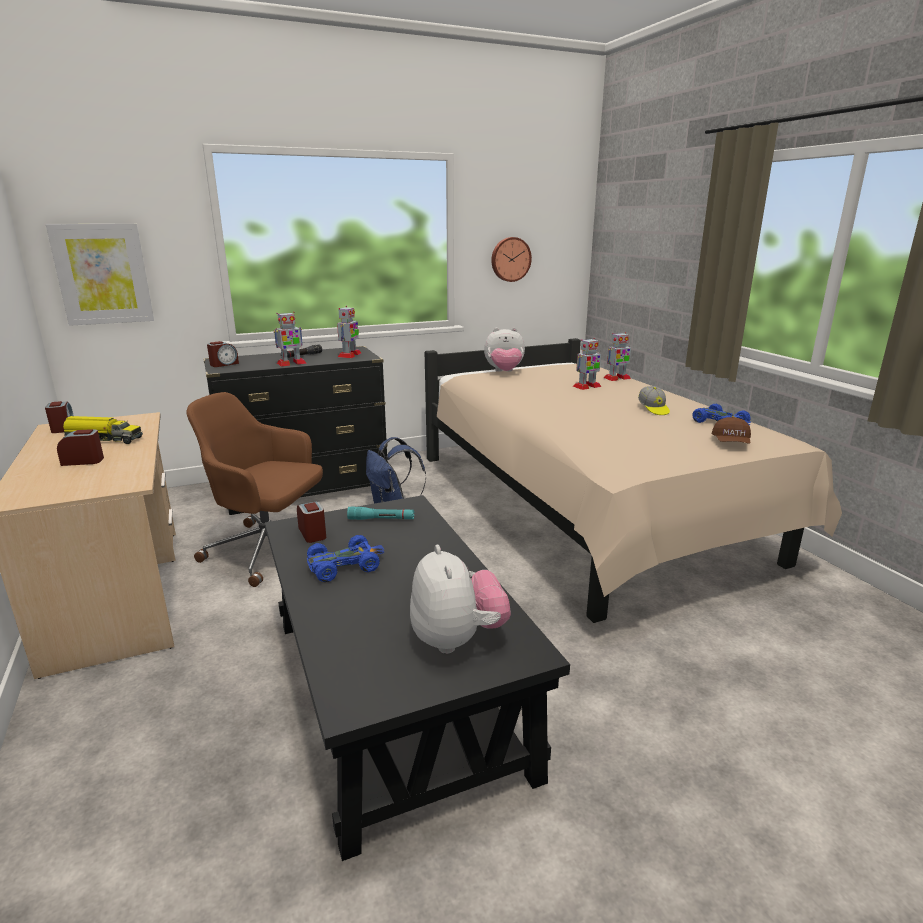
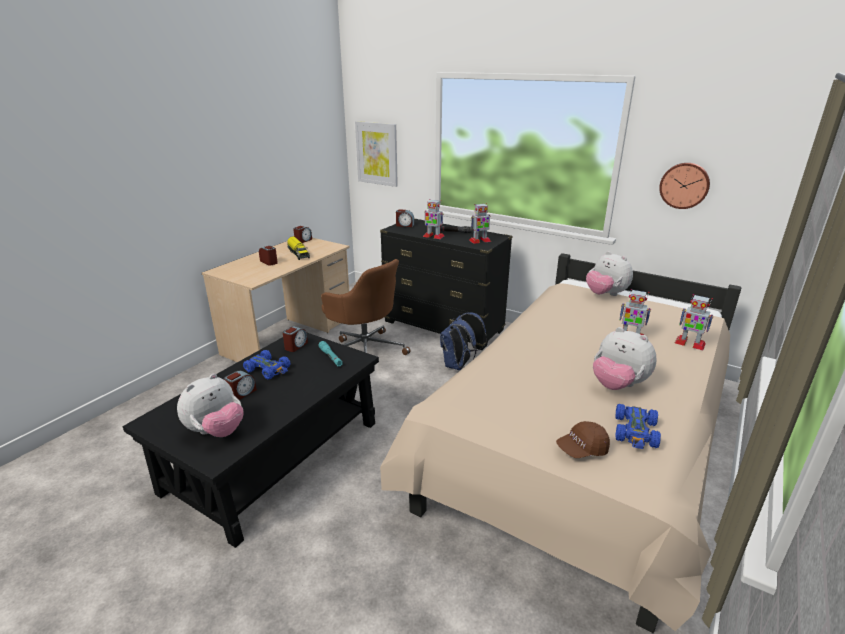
camera: 55 degrees right, 5 degrees up
brown office chair [186,392,323,587] -> brown office chair turned 150 degrees clockwise [321,259,411,355]
cap [638,386,670,415] -> plush toy [593,327,657,390]
none -> alarm clock [224,371,257,400]

